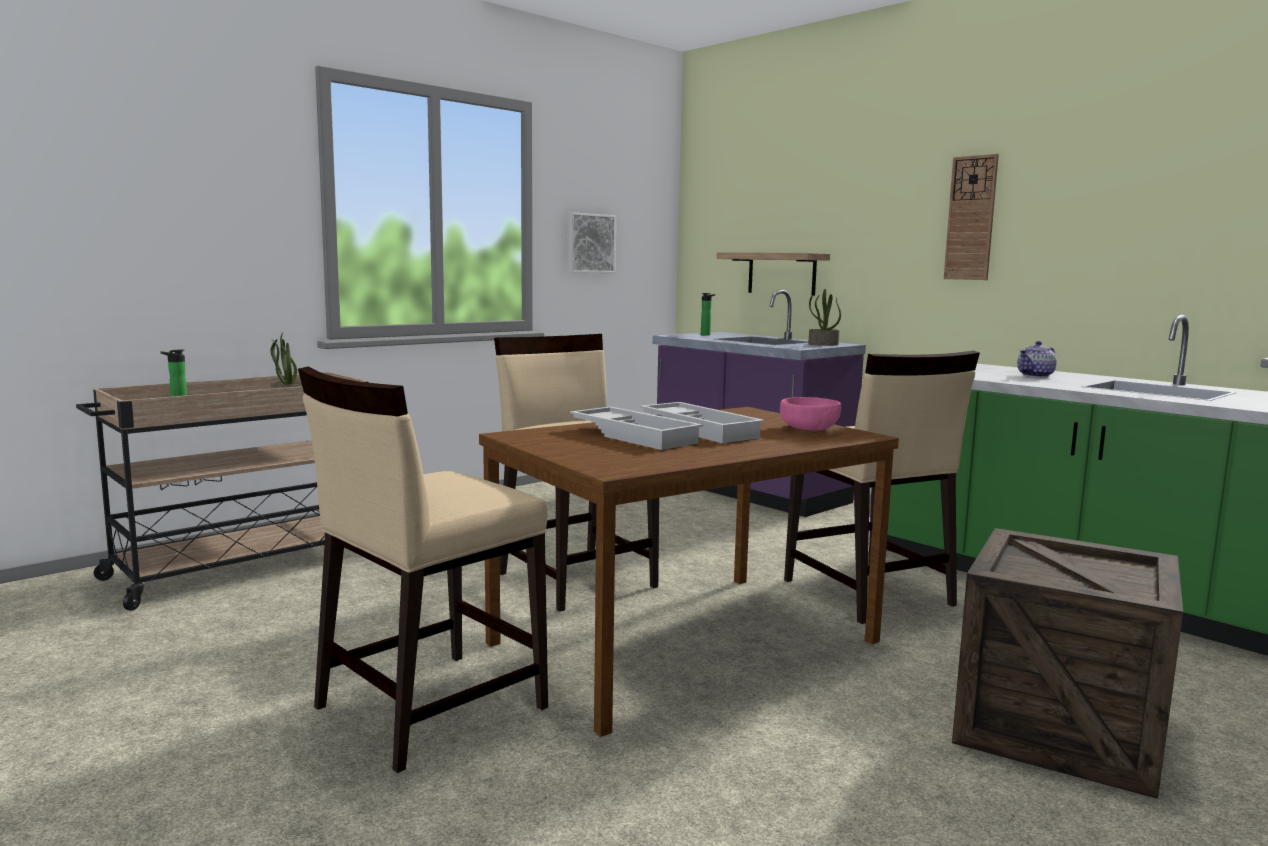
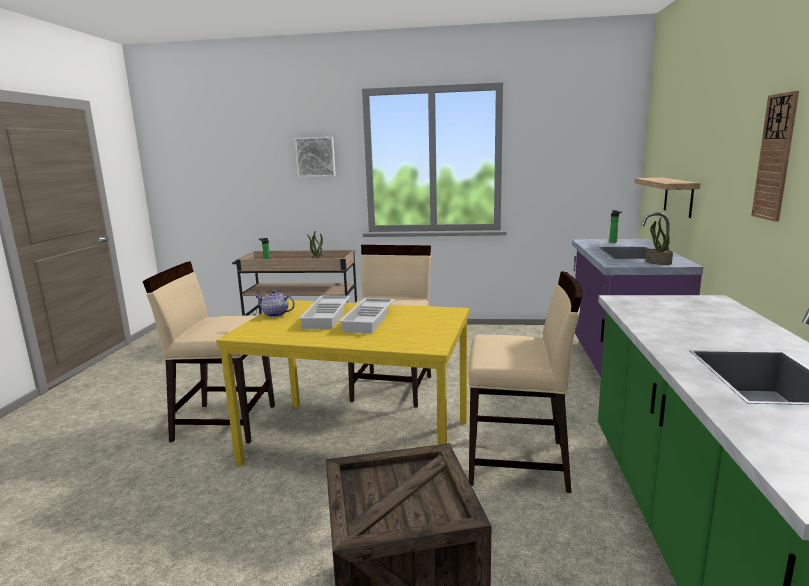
camera: 50 degrees right, 5 degrees up
brown dining table [479,407,899,737] -> yellow dining table [216,300,469,466]
picture [567,212,616,273] -> picture moved to [295,137,336,177]
pink bowl [780,397,841,431] -> none
beige chair [784,351,980,624] -> beige chair turned 105 degrees counterclockwise [468,271,583,493]
teapot [1017,341,1057,377] -> teapot moved to [255,290,295,317]

